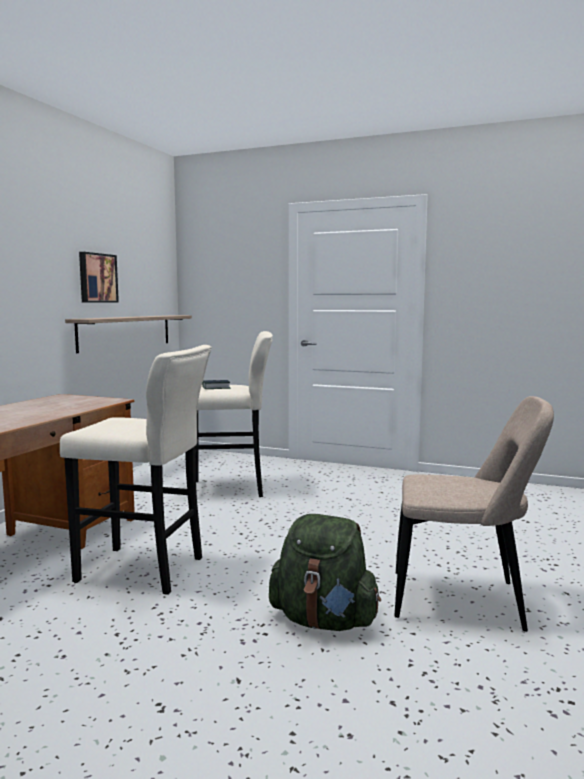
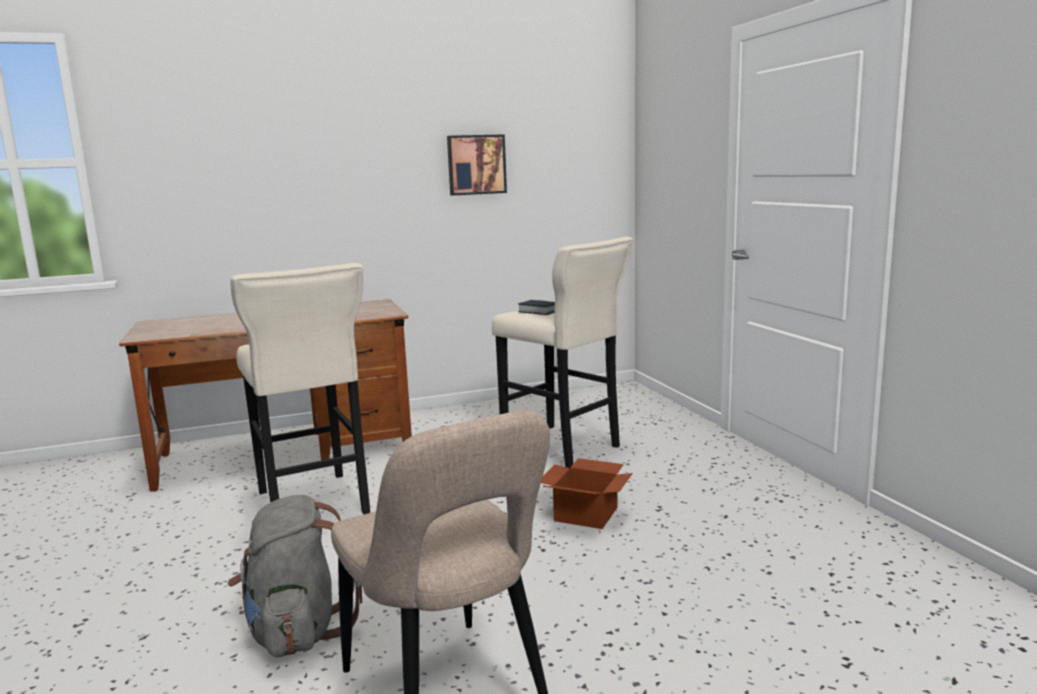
camera: 50 degrees right, 5 degrees up
shelf [65,315,192,353] -> none
green backpack [269,514,381,631] -> grey backpack [227,495,362,657]
none -> cardboard box [541,458,633,529]

